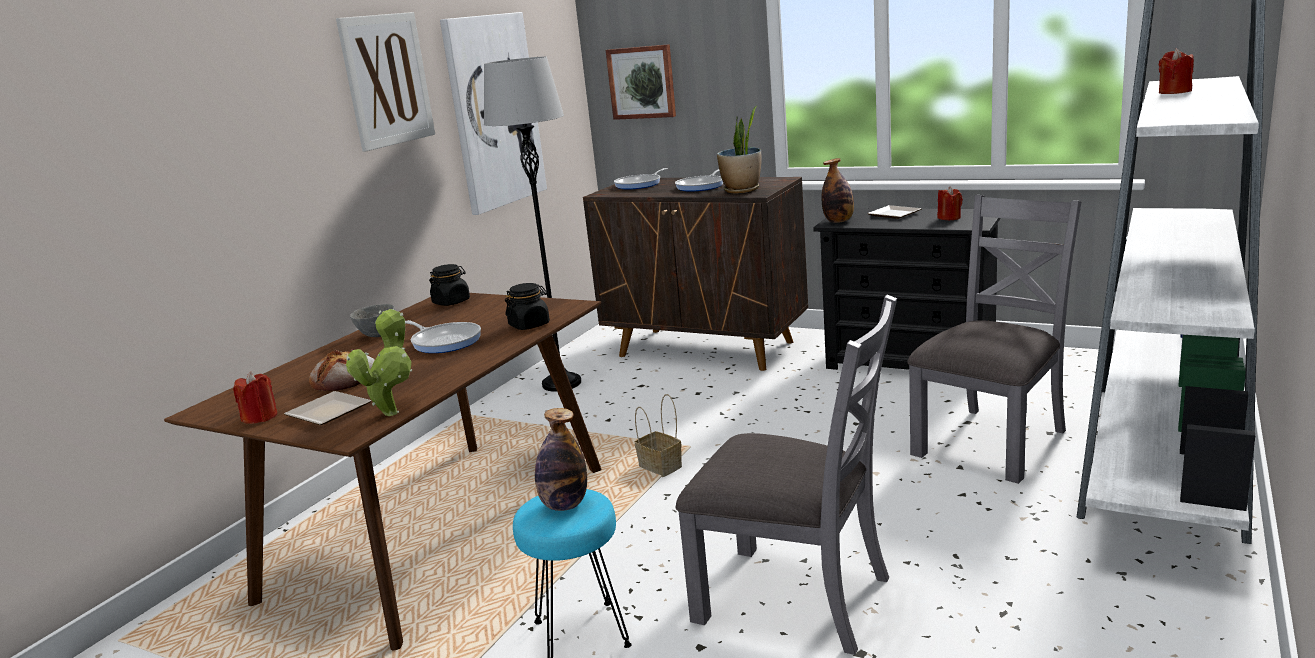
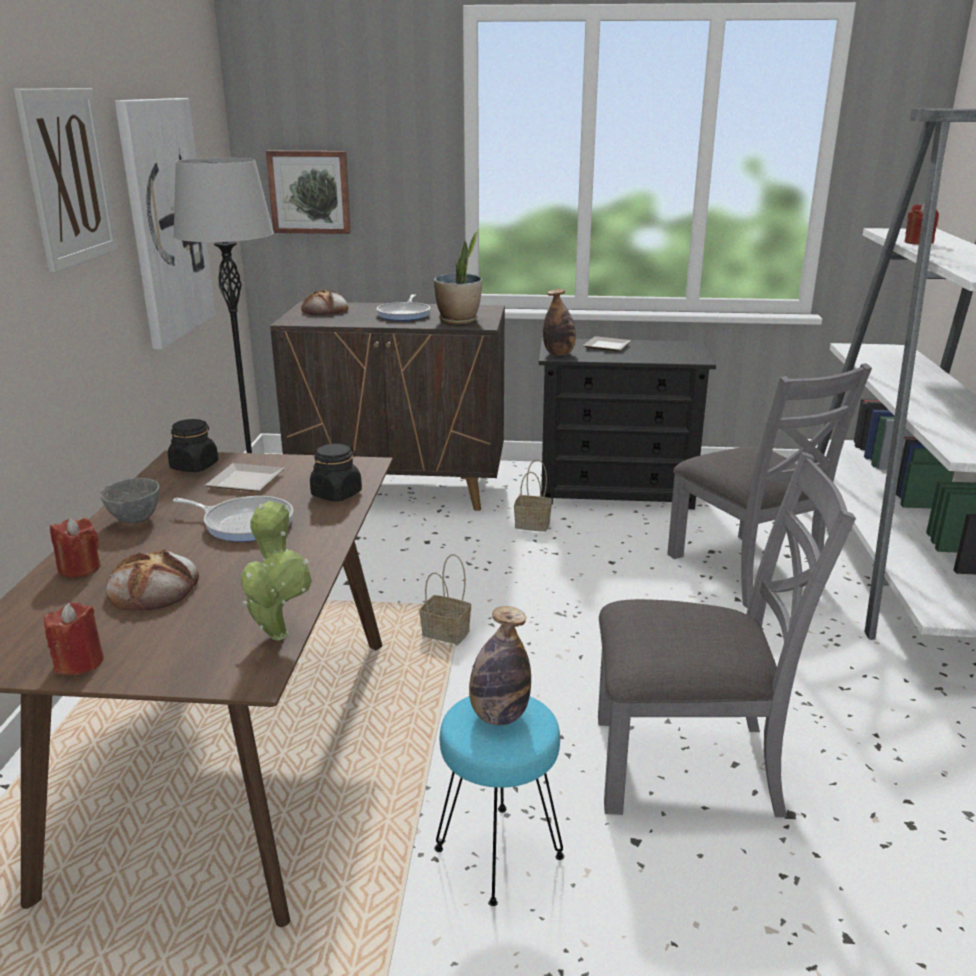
camera: 25 degrees left, 5 degrees up
plate [284,391,372,425] -> plate moved to [205,463,285,492]
frying pan [614,168,668,189] -> bread [301,289,348,315]
grey chair [907,195,1081,484] -> grey chair turned 135 degrees clockwise [667,363,872,608]
red candle [937,187,963,220] -> red candle moved to [50,518,101,578]
none -> basket [514,459,552,532]

